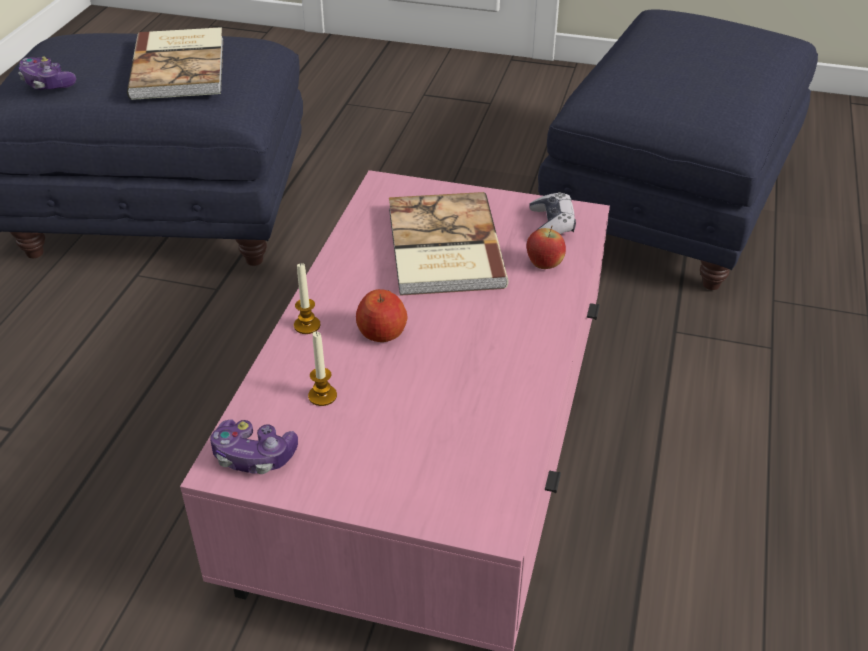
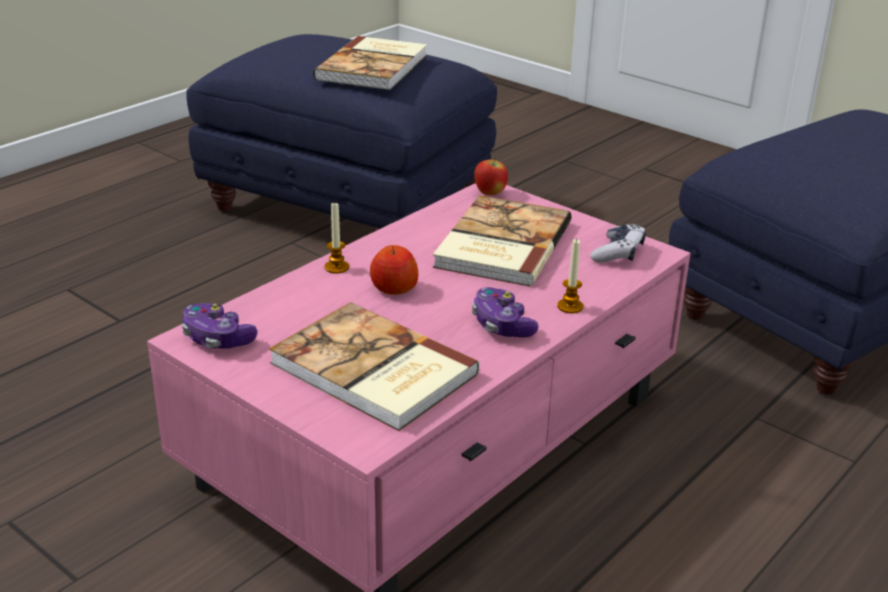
camera: 25 degrees right, 10 degrees down
game controller [18,56,76,90] -> game controller moved to [472,287,539,338]
candle [308,331,337,406] -> candle moved to [557,239,583,313]
apple [526,226,566,269] -> apple moved to [474,156,508,195]
none -> book [269,302,480,431]

